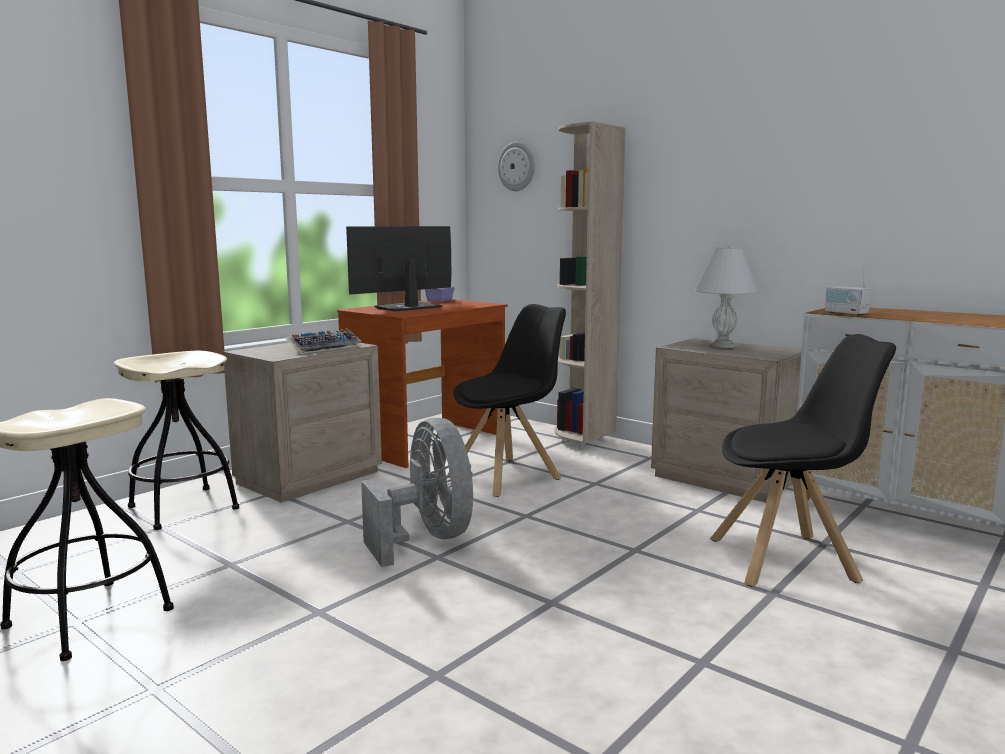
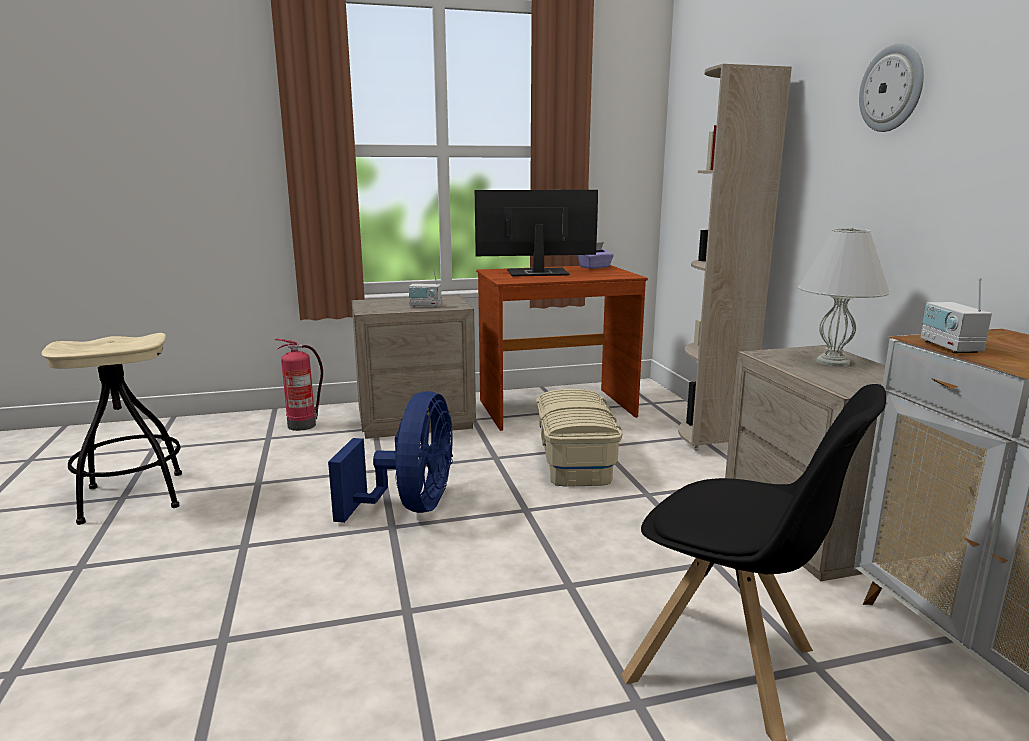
camera: 35 degrees right, 5 degrees up
beige stool [114,351,239,530] -> fire extinguisher [275,339,323,431]
keyboard [285,329,361,354] -> radio [409,268,442,308]
grey fan [361,418,473,567] -> blue fan [328,391,453,523]
black chair [448,304,566,497] -> beige storage box [536,389,623,487]
wall clock [498,142,535,191] -> wall clock moved to [859,43,924,132]

